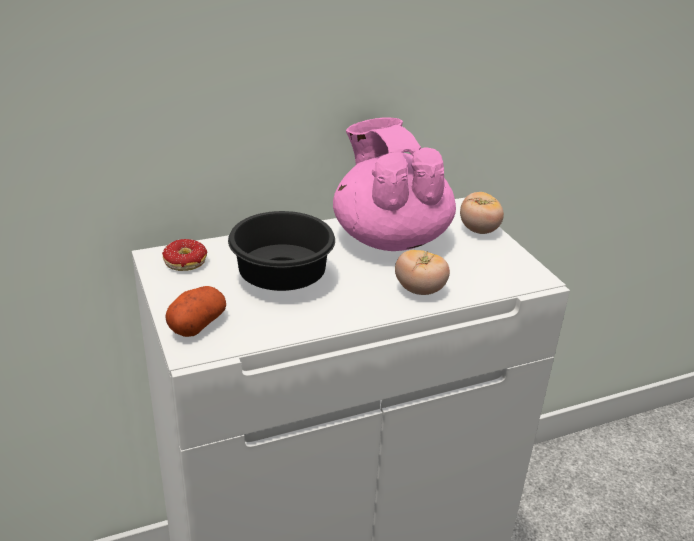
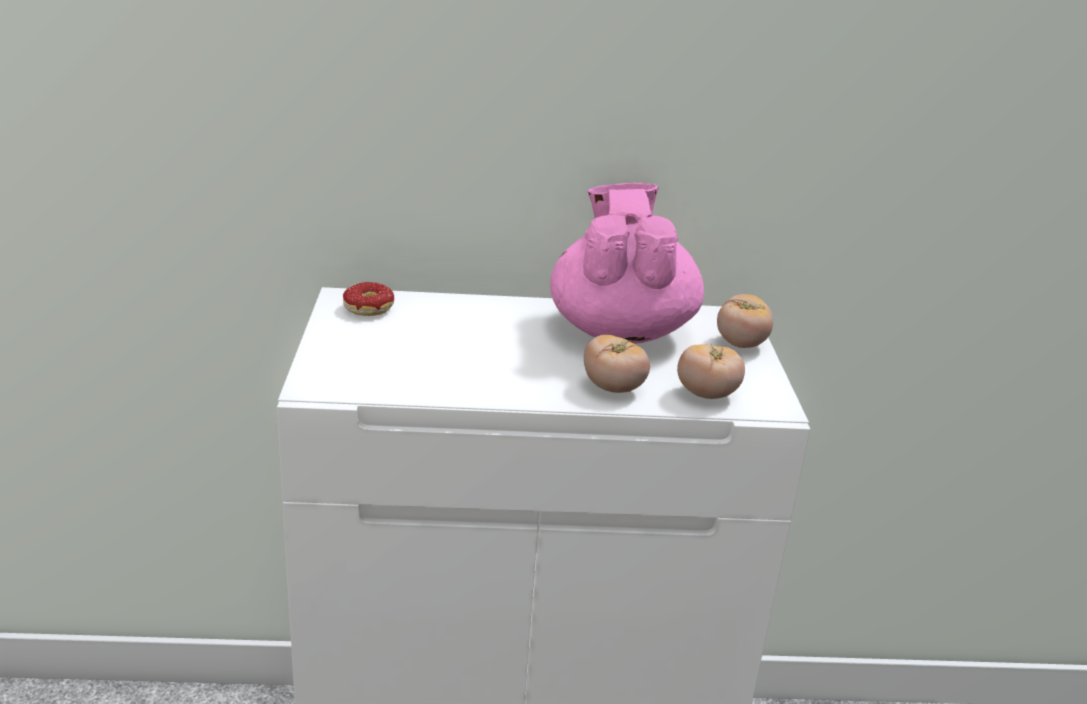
camera: 20 degrees right, 5 degrees down
potato [165,286,226,337] -> none
black bowl [228,211,335,291] -> none
none -> tomato [677,344,745,399]

